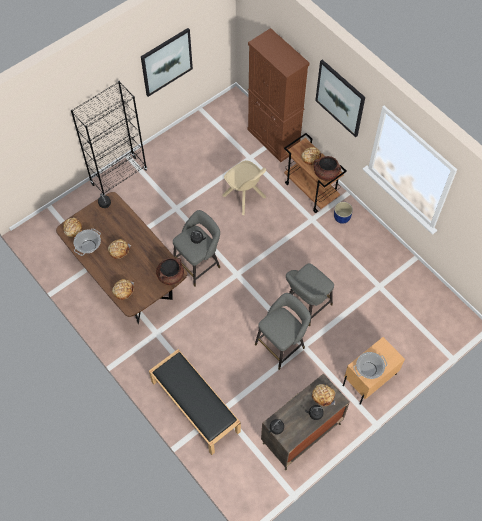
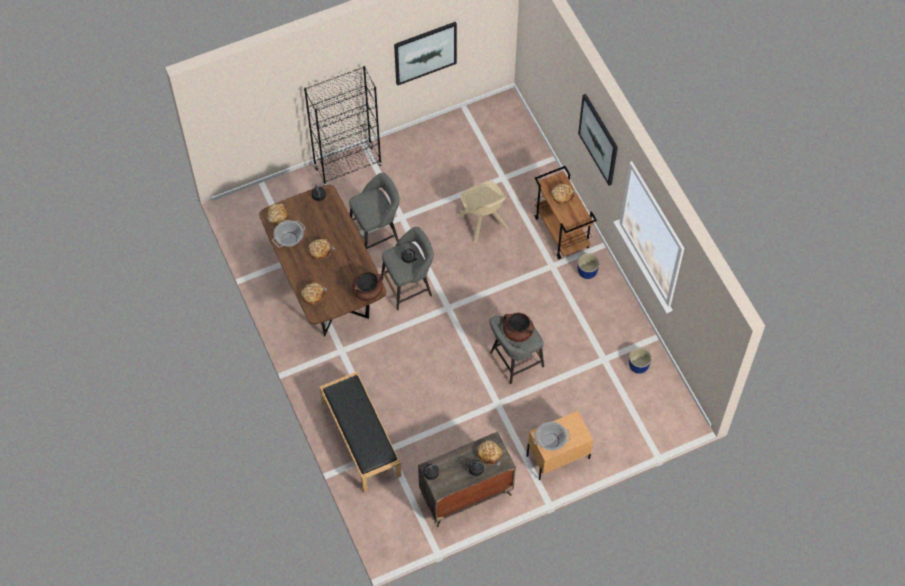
camera: 15 degrees right, 0 degrees up
brown cabinet [247,28,310,162] -> none
grey stool [255,293,311,370] -> grey stool moved to [349,173,400,249]
brown cooking pot [314,156,341,181] -> brown cooking pot moved to [503,313,534,342]
none -> blue planter [629,347,652,374]

